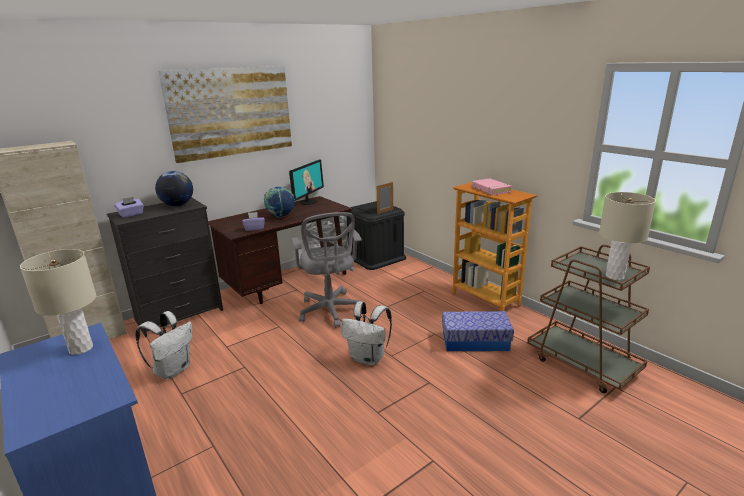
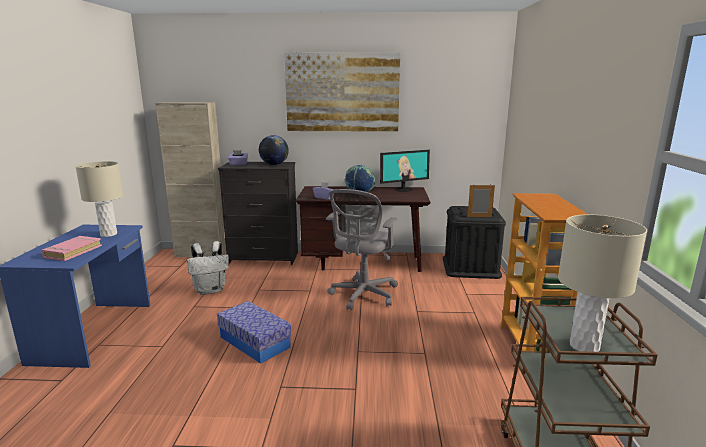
camera: 40 degrees right, 5 degrees down
white backpack [342,301,392,365] -> none
storage box [442,311,514,351] -> storage box moved to [217,301,292,364]
pink book [472,178,512,195] -> pink book moved to [41,236,102,261]

